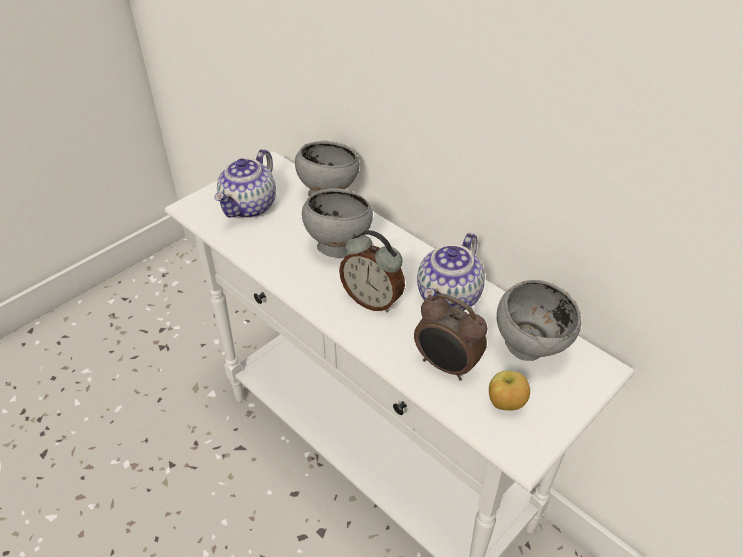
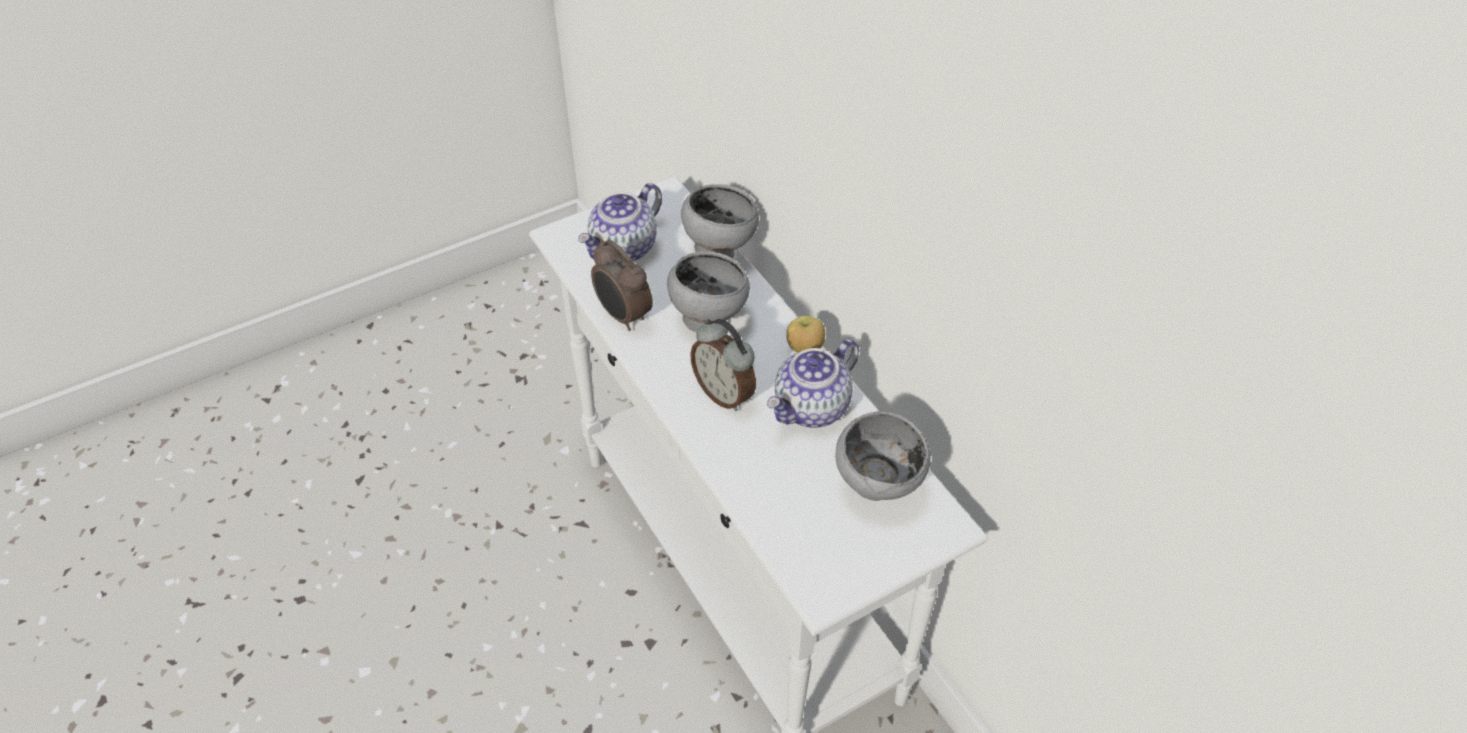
camera: 15 degrees right, 5 degrees up
alarm clock [414,293,487,381] -> alarm clock moved to [591,239,653,331]
apple [489,371,530,411] -> apple moved to [786,316,825,352]

